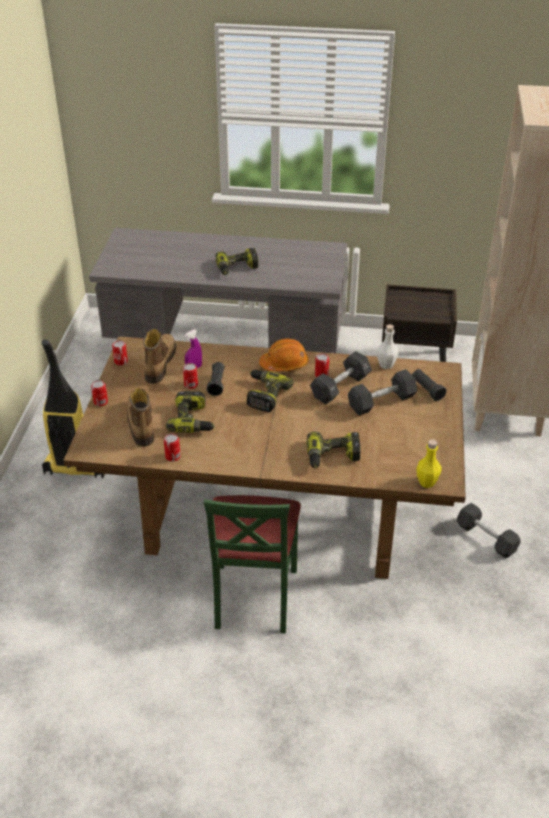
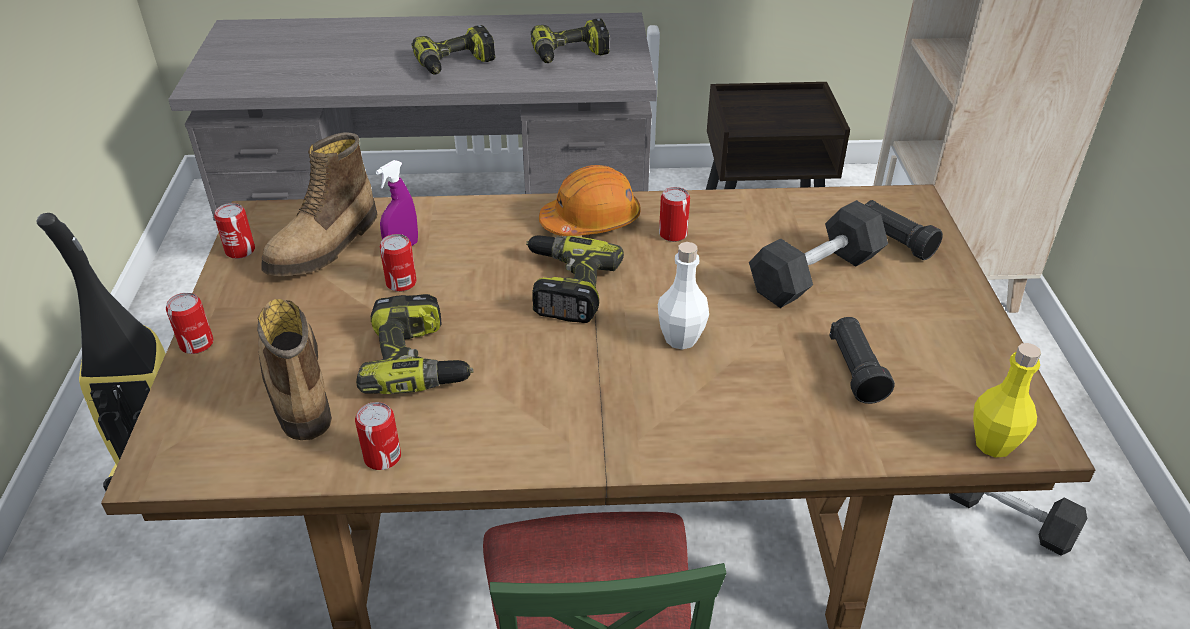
camera: 10 degrees left, 0 degrees up
boot [143,329,176,384] -> boot turned 150 degrees counterclockwise [261,132,377,276]
black flashlight [207,362,225,396] -> black flashlight moved to [829,317,895,404]
power drill [307,431,361,468] -> power drill moved to [531,19,610,63]
black dumbbell [310,351,372,404] -> none
white bottle [377,324,398,369] -> white bottle moved to [658,242,709,350]

